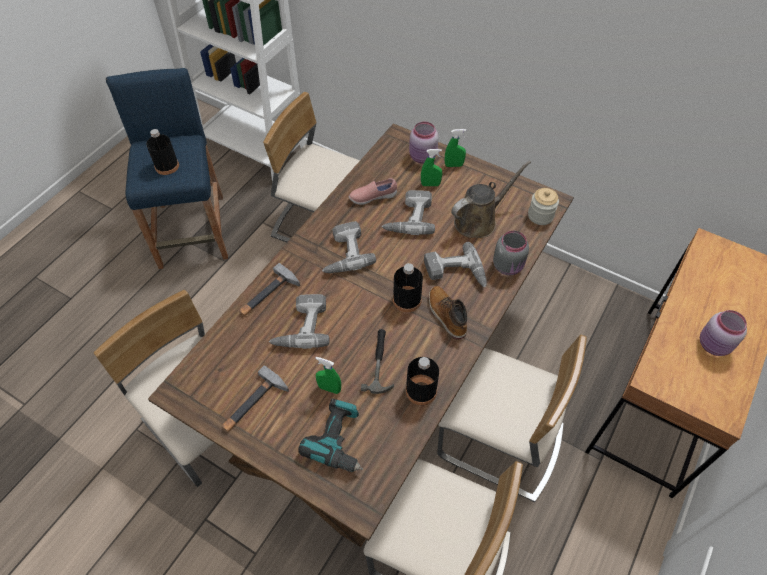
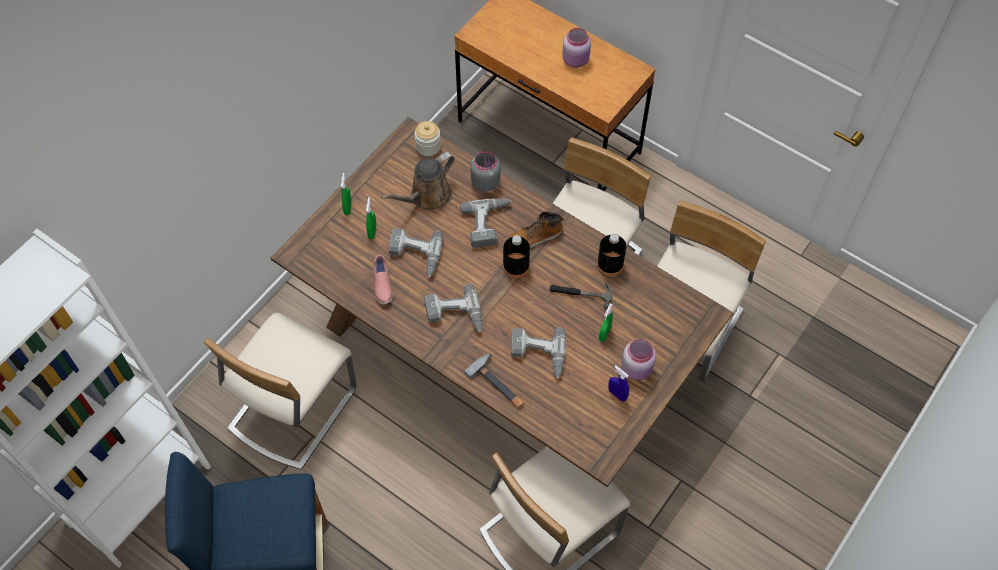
camera: 85 degrees left, 5 degrees up
black bottle [146,129,179,175] -> none
hammer [222,365,289,432] -> blue spray bottle [608,365,629,402]
power drill [298,399,363,472] -> none
pink jar [409,122,439,164] -> pink jar moved to [621,339,656,380]
brown watering can [451,161,531,238] -> brown watering can turned 105 degrees counterclockwise [381,152,455,211]

